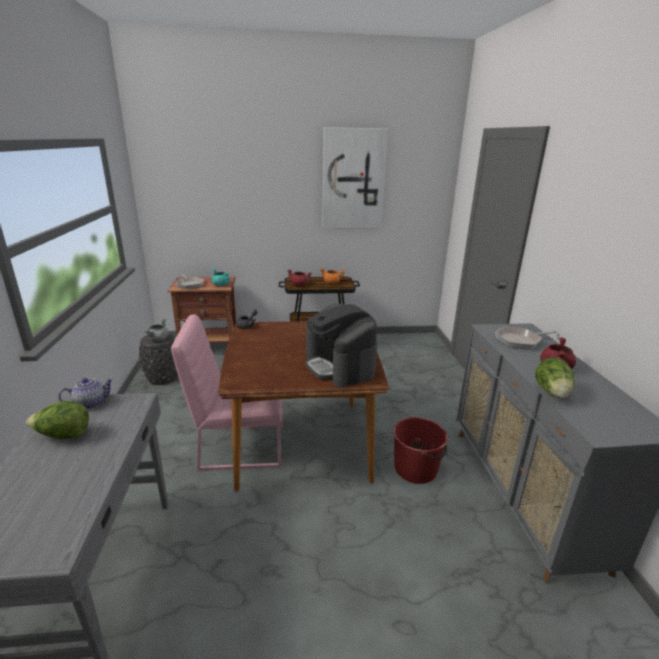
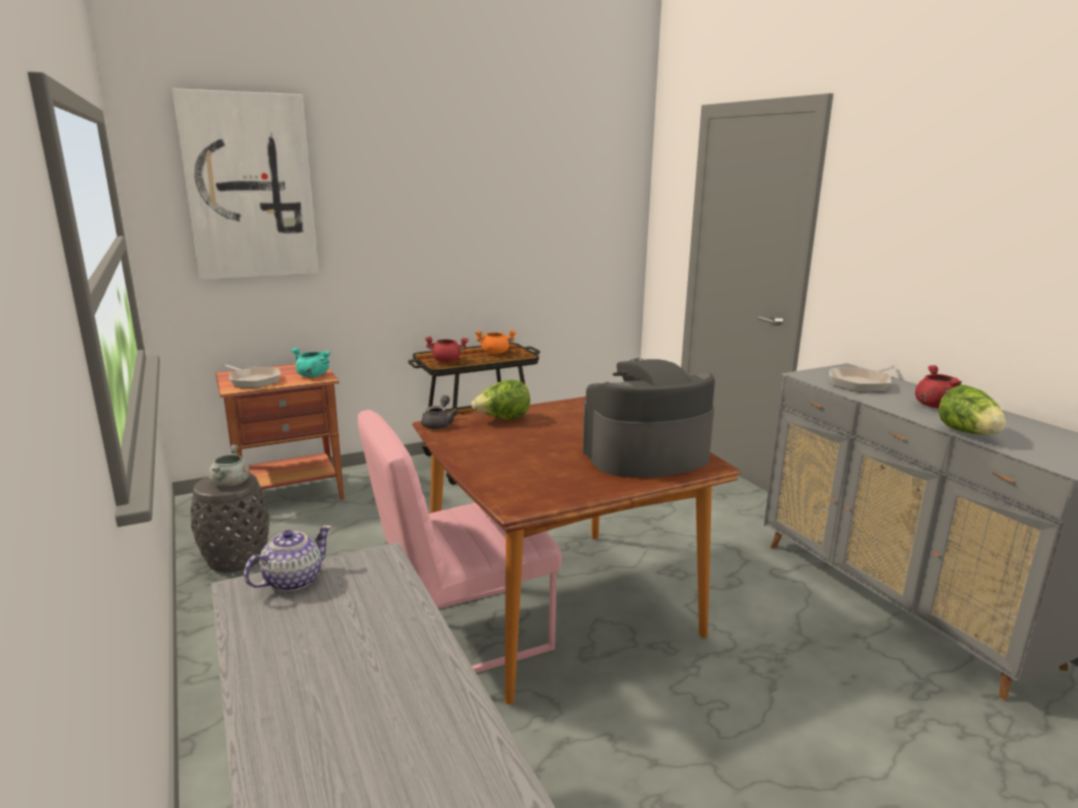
camera: 20 degrees left, 5 degrees down
lettuce [26,401,89,439] -> lettuce moved to [471,380,530,419]
coffee machine [305,304,377,387] -> coffee machine turned 120 degrees clockwise [583,358,715,477]
picture [322,127,388,228] -> picture moved to [173,88,319,280]
red bucket [393,417,448,484] -> none

